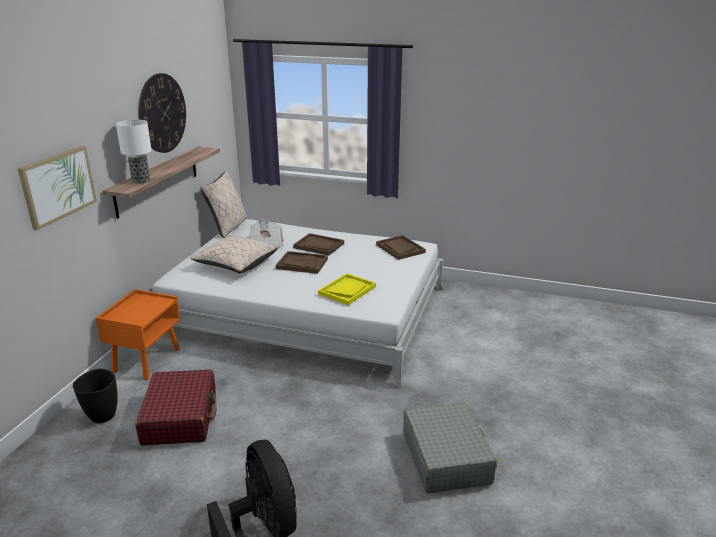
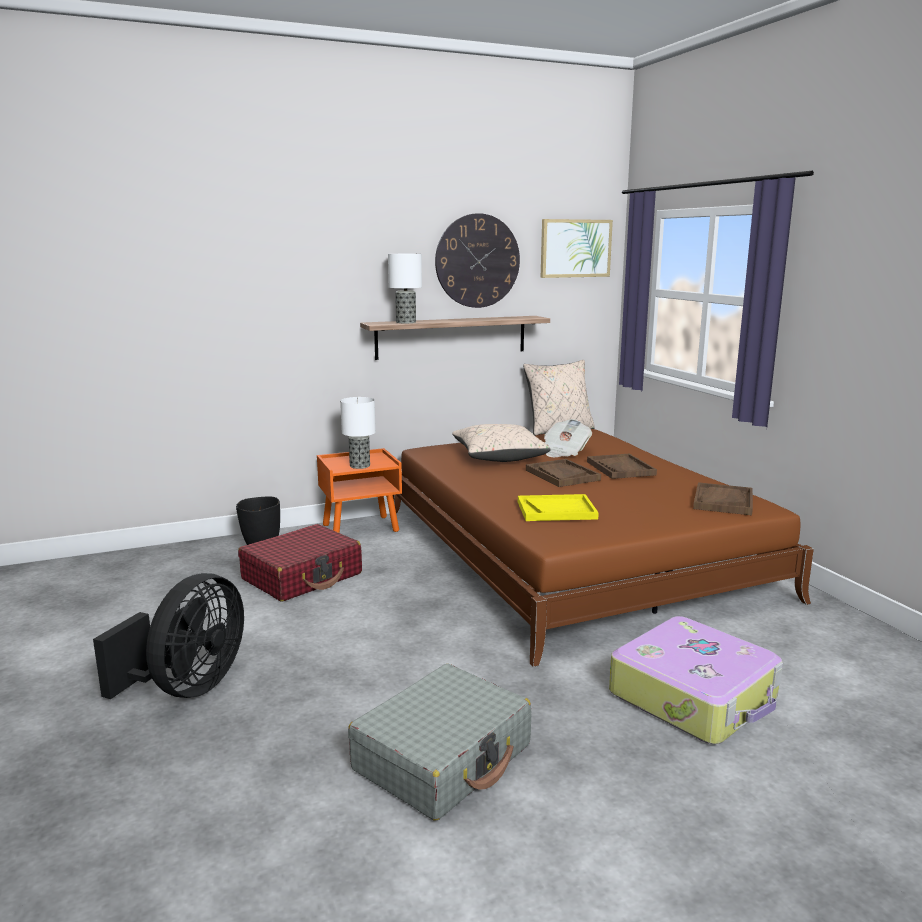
camera: 50 degrees right, 10 degrees down
picture [18,146,97,230] -> picture moved to [541,219,613,278]
white bed [152,219,443,388] -> brown bed [393,429,814,667]
none -> table lamp [340,397,376,469]
none -> suitcase [609,616,783,744]

